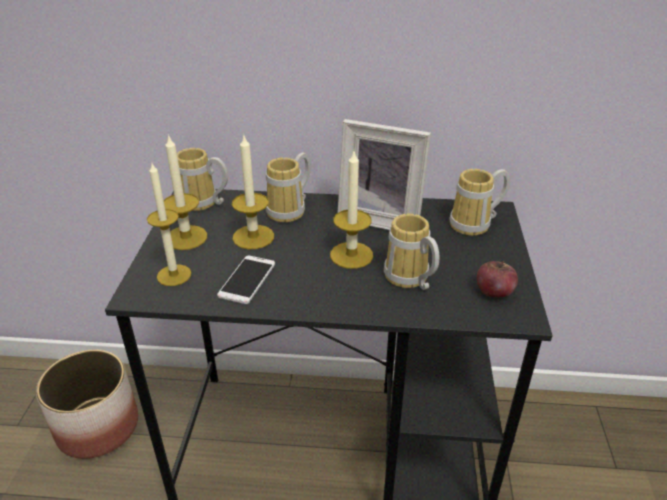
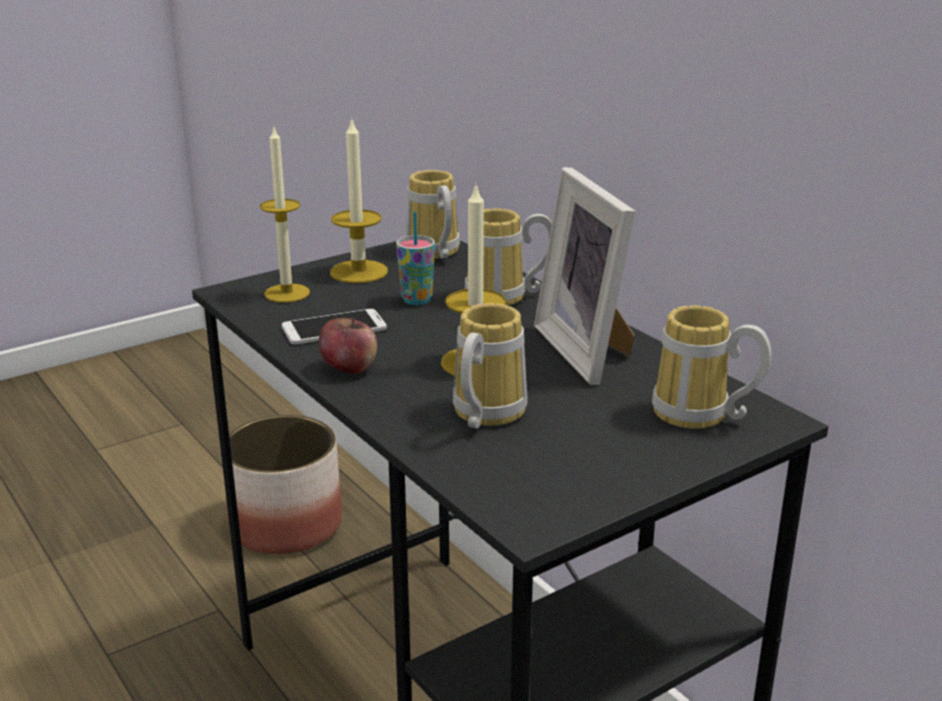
camera: 50 degrees right, 10 degrees down
candle [232,136,274,249] -> cup [396,212,435,305]
apple [477,261,518,297] -> apple moved to [319,318,377,374]

